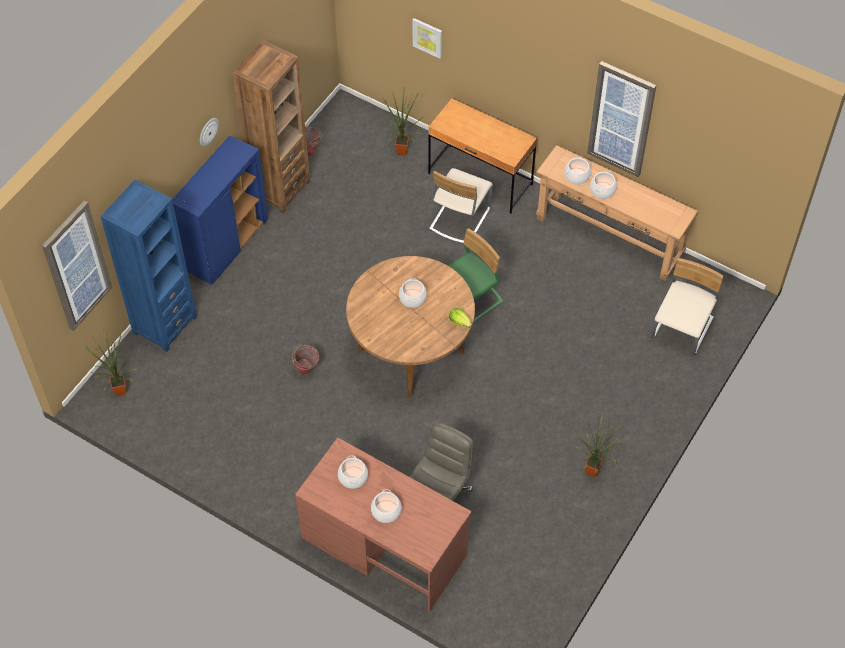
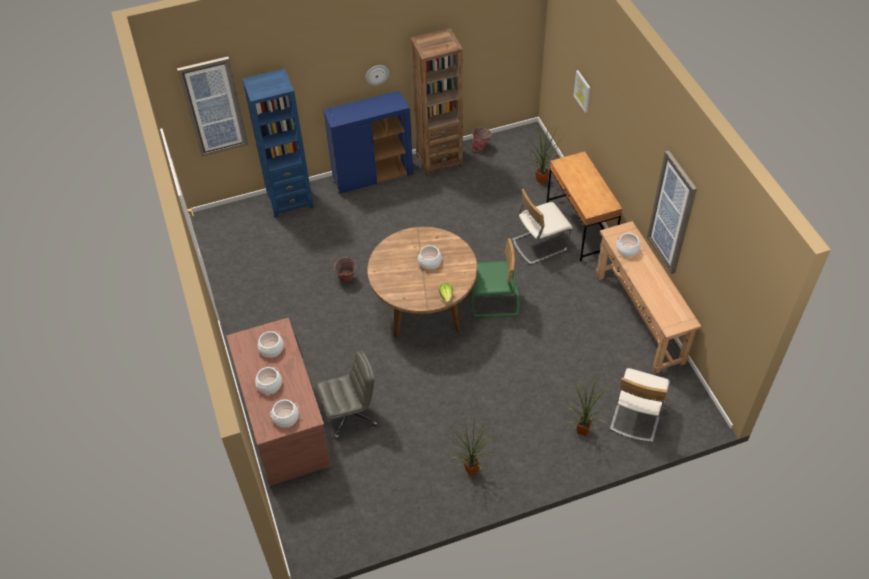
camera: 40 degrees right, 5 degrees down
potted plant [84,329,139,396] -> potted plant moved to [567,374,611,436]
cooking pot [590,171,617,199] -> cooking pot moved to [270,399,299,427]
beige chair [651,258,724,355] -> beige chair turned 135 degrees clockwise [610,368,670,442]

